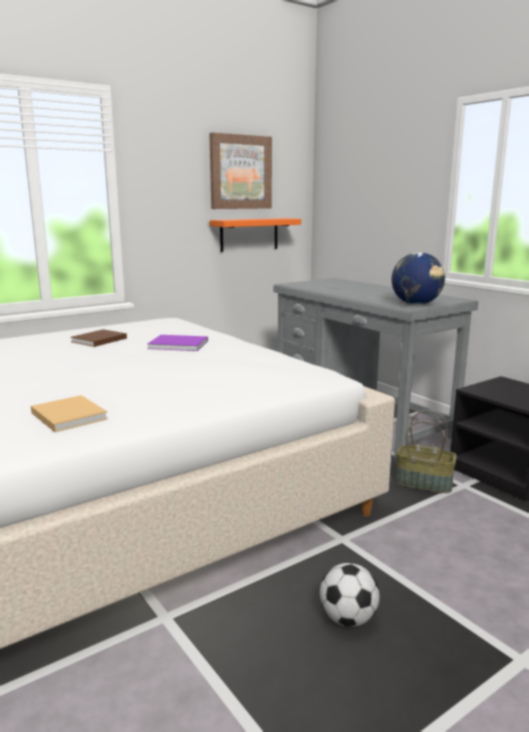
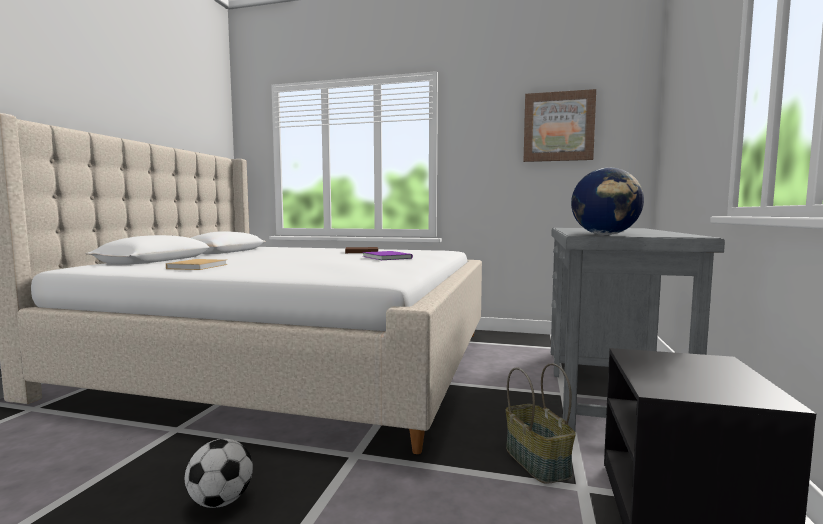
camera: 50 degrees right, 10 degrees down
orange shelf [210,218,301,252] -> none

